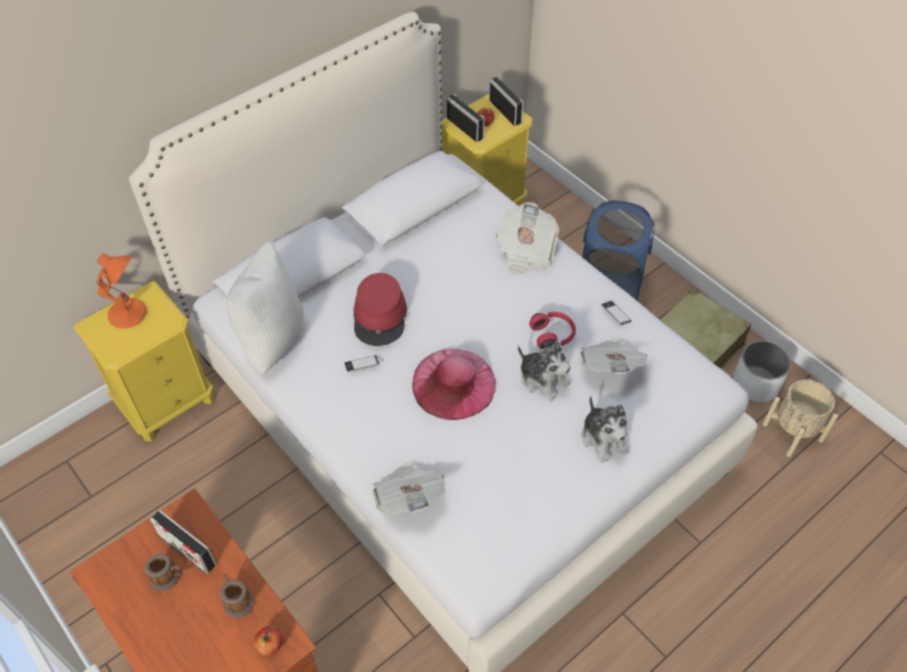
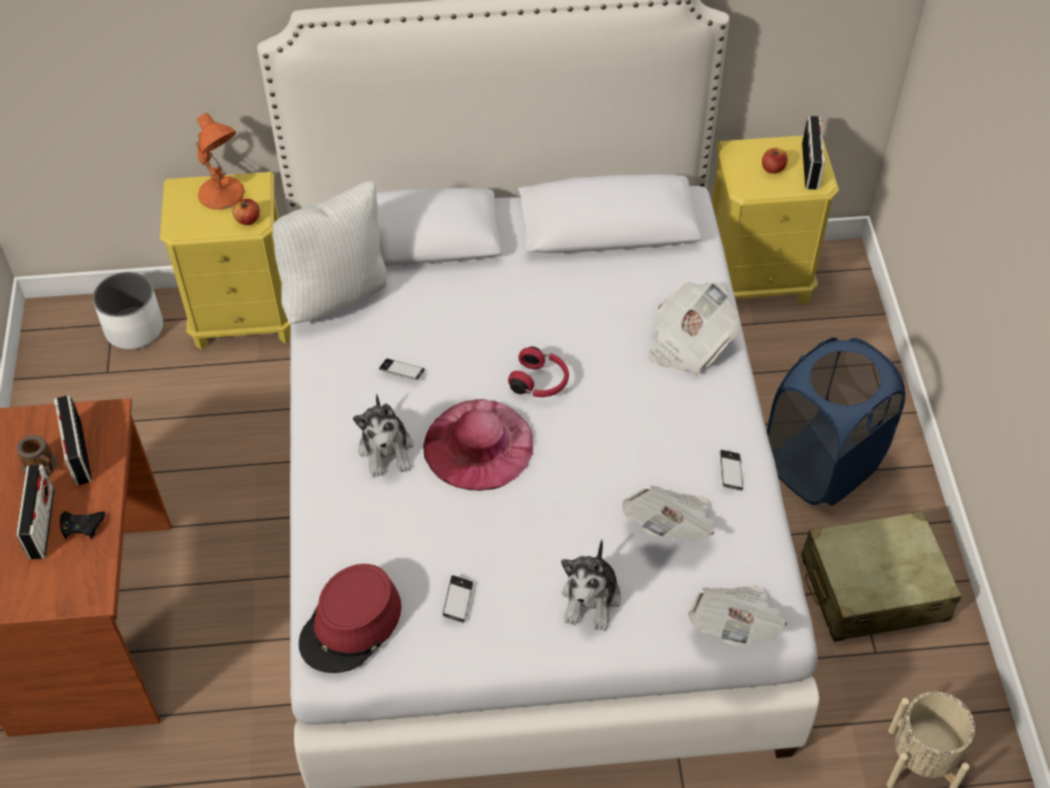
camera: 35 degrees right, 0 degrees up
mug [220,574,254,618] -> black game controller [60,511,105,539]
apple [254,626,283,656] -> apple moved to [232,199,260,225]
red hat [353,273,407,346] -> red hat moved to [299,564,401,673]
newspaper [373,461,446,515] -> newspaper moved to [688,585,787,645]
radio [447,94,485,142] -> radio moved to [16,464,55,559]
plush toy [518,341,571,401] -> plush toy moved to [353,394,413,477]
red headphones [529,312,576,349] -> red headphones moved to [508,346,569,397]
white planter [733,341,791,403] -> white planter moved to [93,272,163,350]
none -> phone [442,575,473,623]

